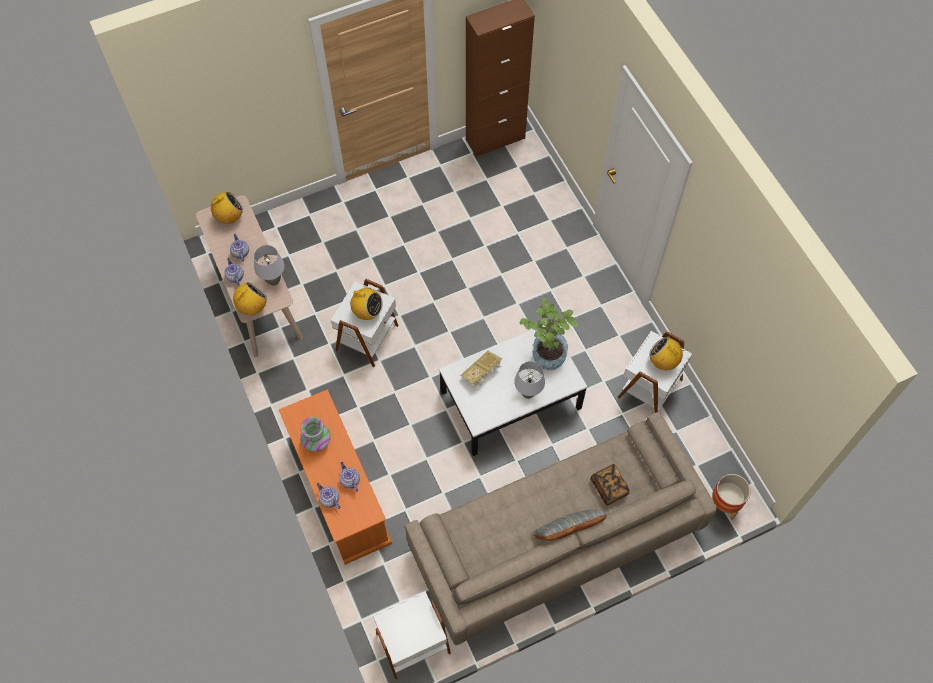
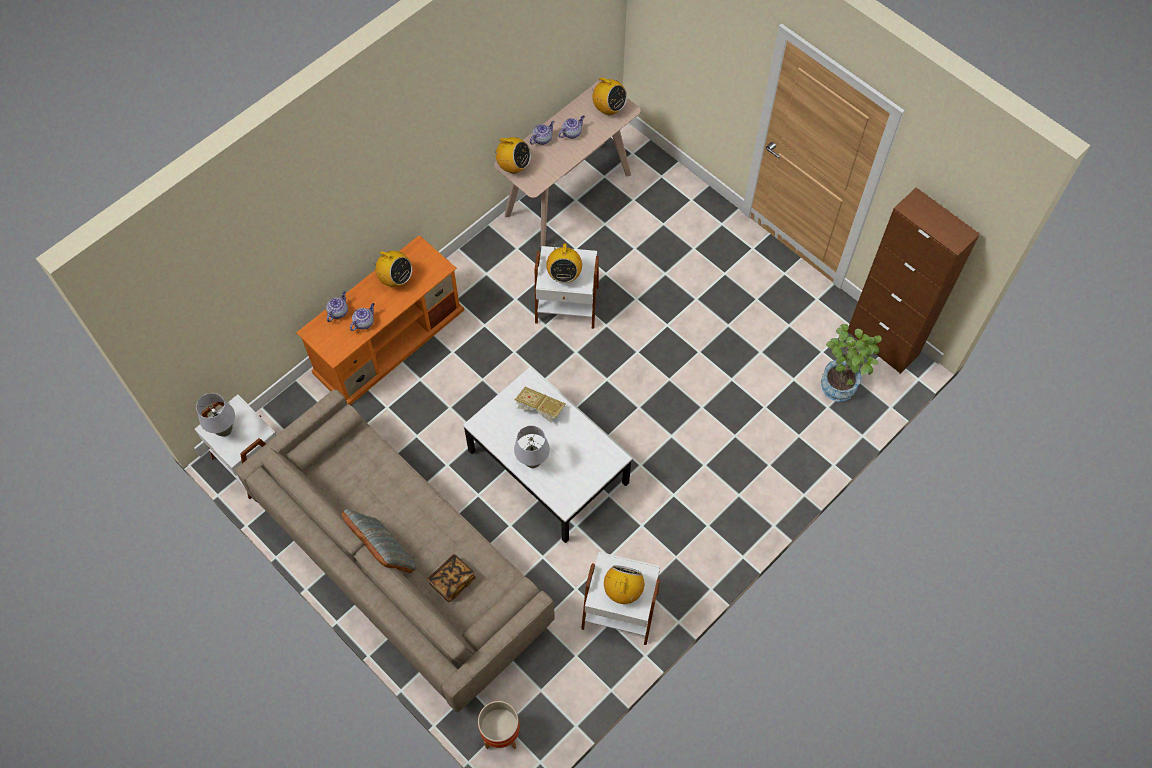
camera: 70 degrees right, 0 degrees up
grey table lamp [254,245,285,286] -> grey table lamp moved to [196,393,235,437]
vase [300,417,331,452] -> radio [370,251,412,287]
potted plant [520,298,578,370] -> potted plant moved to [821,324,882,402]

